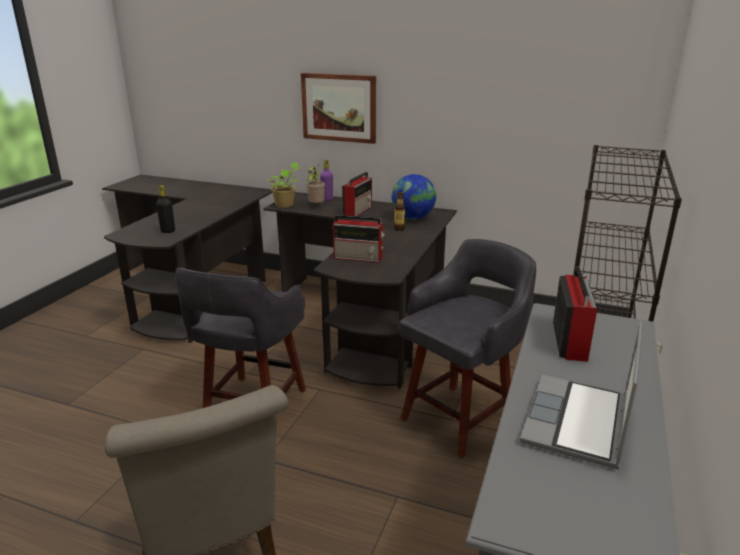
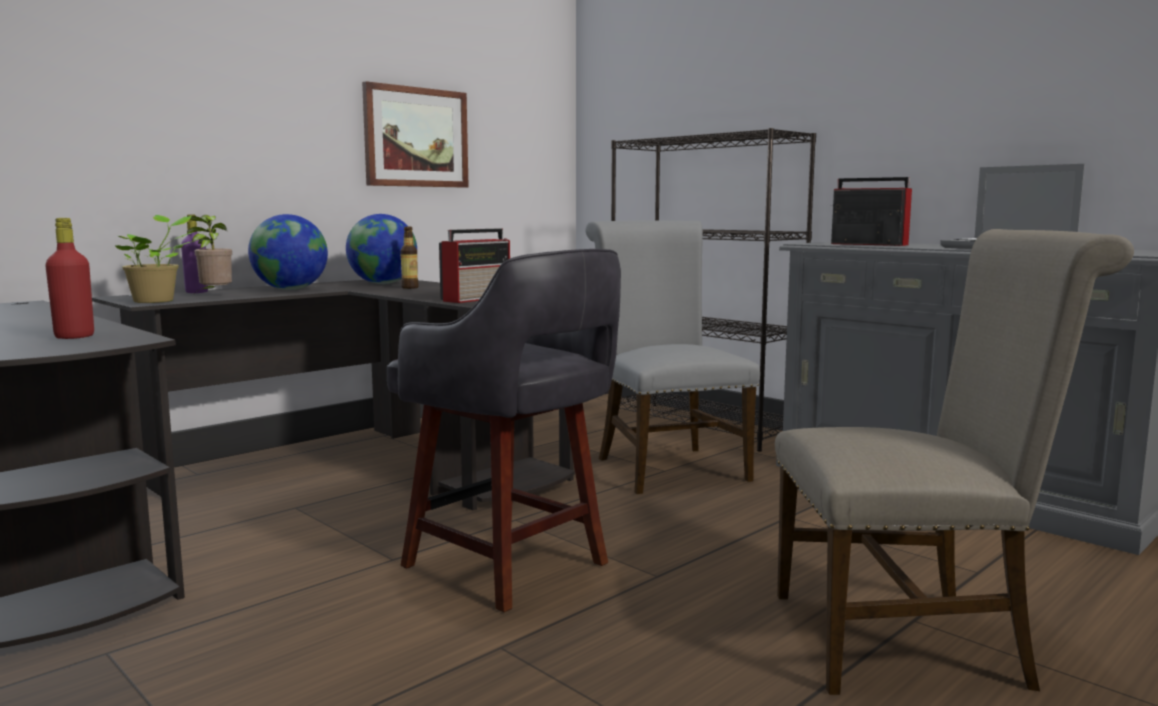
camera: 65 degrees left, 15 degrees down
black bottle [156,185,175,233] -> red bottle [45,218,94,339]
picture [301,73,376,144] -> picture moved to [362,81,469,188]
radio [342,172,372,216] -> globe [248,214,328,290]
grey stool [399,239,536,458] -> grey chair [585,221,760,494]

